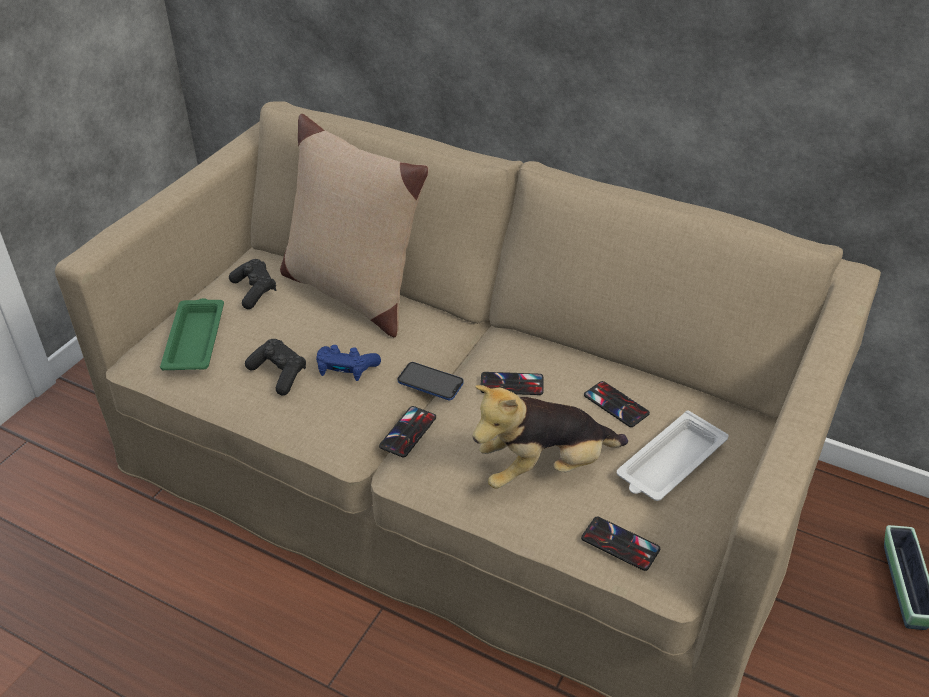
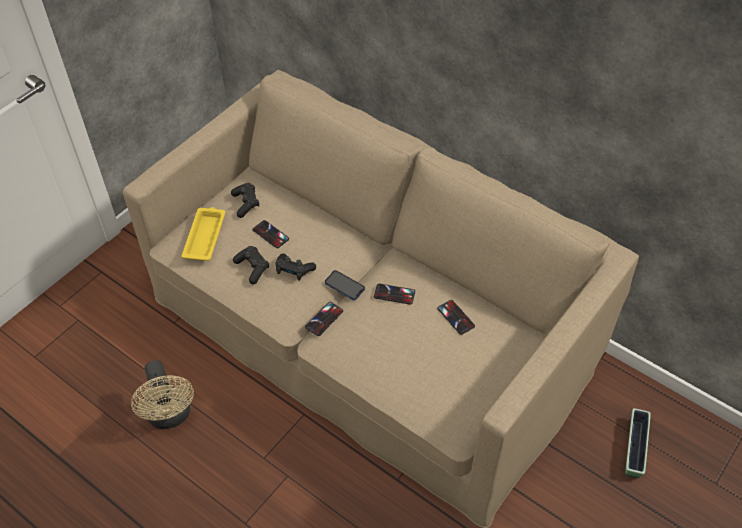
camera: 10 degrees right, 10 degrees up
green tray [160,298,224,370] -> yellow tray [182,207,225,261]
beige pillow [280,114,429,337] -> none
blue game controller [316,345,381,381] -> black game controller [276,253,316,281]
plush toy [473,385,628,489] -> none
phone [581,517,660,571] -> phone moved to [253,220,289,248]
white tray [617,410,729,501] -> none
none -> beige fan [131,360,194,429]

